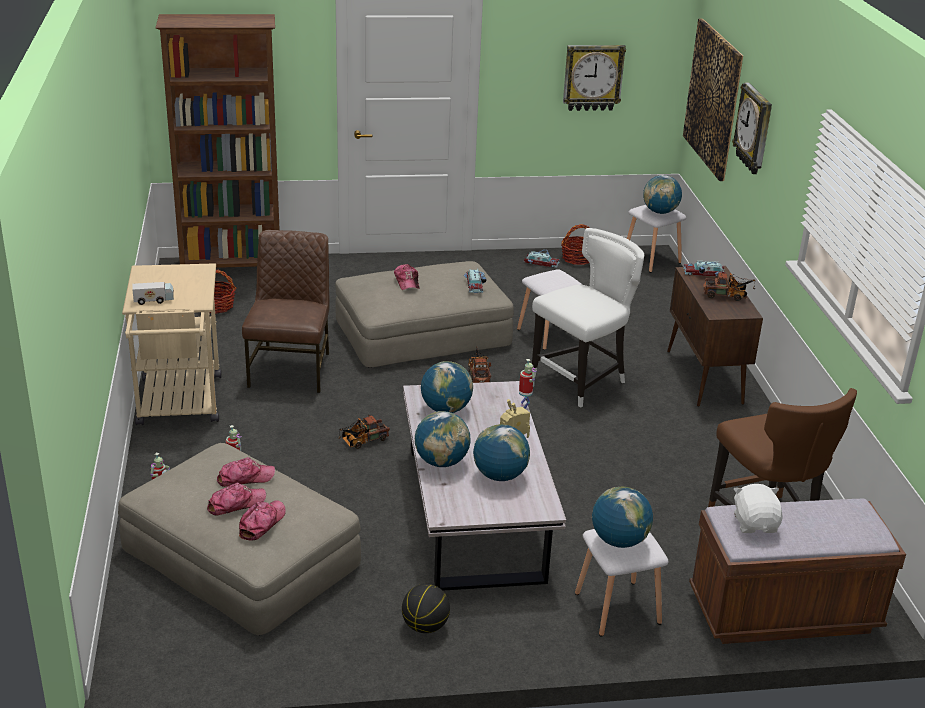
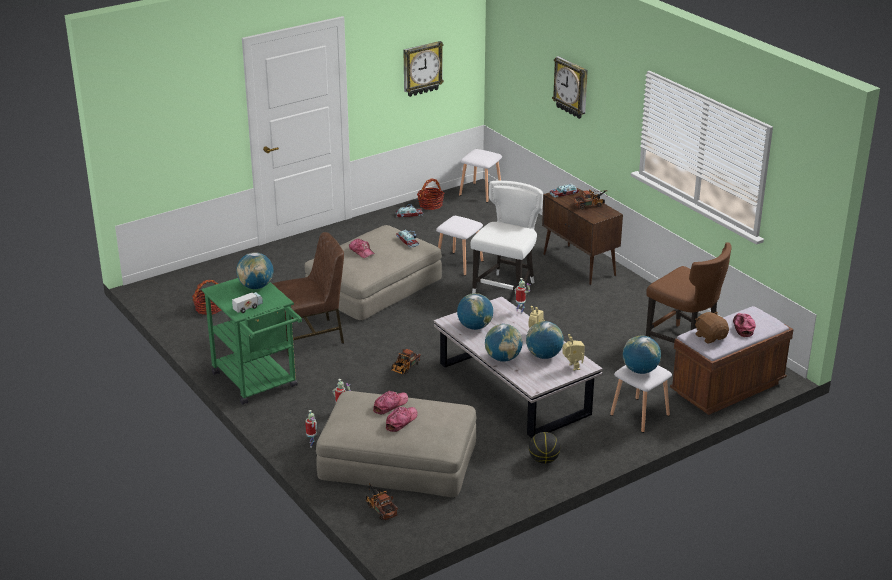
camera: 25 degrees left, 0 degrees up
beige cart [122,263,222,425] -> green cart [202,278,302,405]
brown bookcase [155,14,280,268] -> none
cap [239,500,286,540] -> cap moved to [733,313,756,337]
brown chair [242,230,330,393] -> brown chair turned 90 degrees clockwise [272,232,344,357]
toy truck [468,347,491,383] -> toy truck moved to [366,483,398,520]
globe [643,175,682,214] -> globe moved to [236,252,273,289]
picture [683,19,743,181] -> none
white plush toy [734,484,783,533] -> brown plush toy [695,312,729,344]
none -> toy robot [562,334,585,371]

